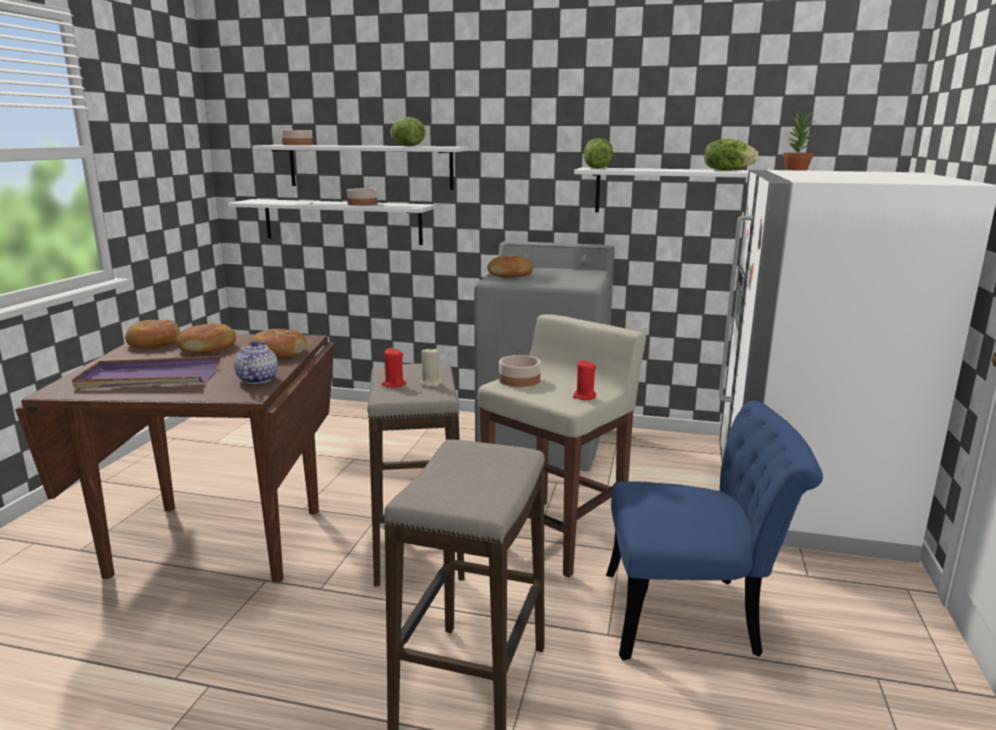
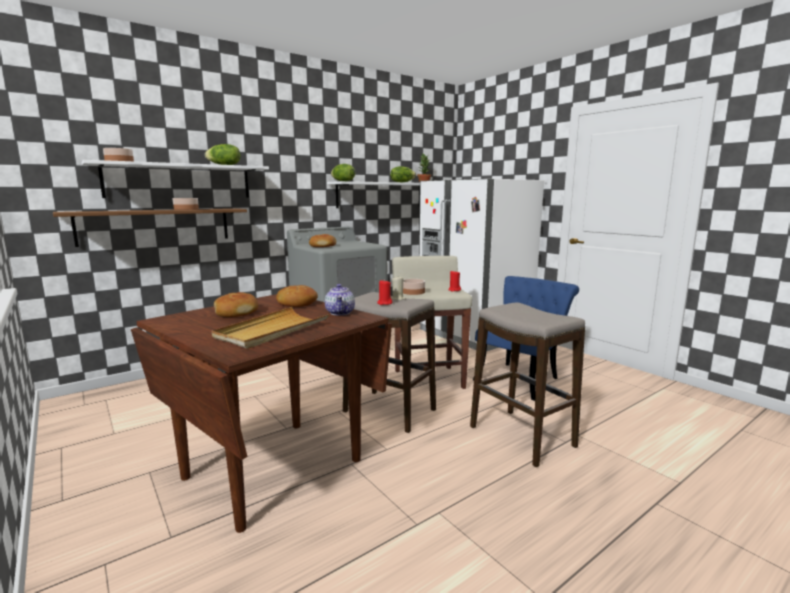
camera: 50 degrees left, 5 degrees down
purple tray [72,356,221,390] -> beige tray [212,307,329,349]
bread [125,320,181,349] -> none
white shelf [228,199,436,245] -> brown shelf [53,208,247,247]
teapot [234,341,278,384] -> teapot turned 135 degrees counterclockwise [325,284,355,315]

